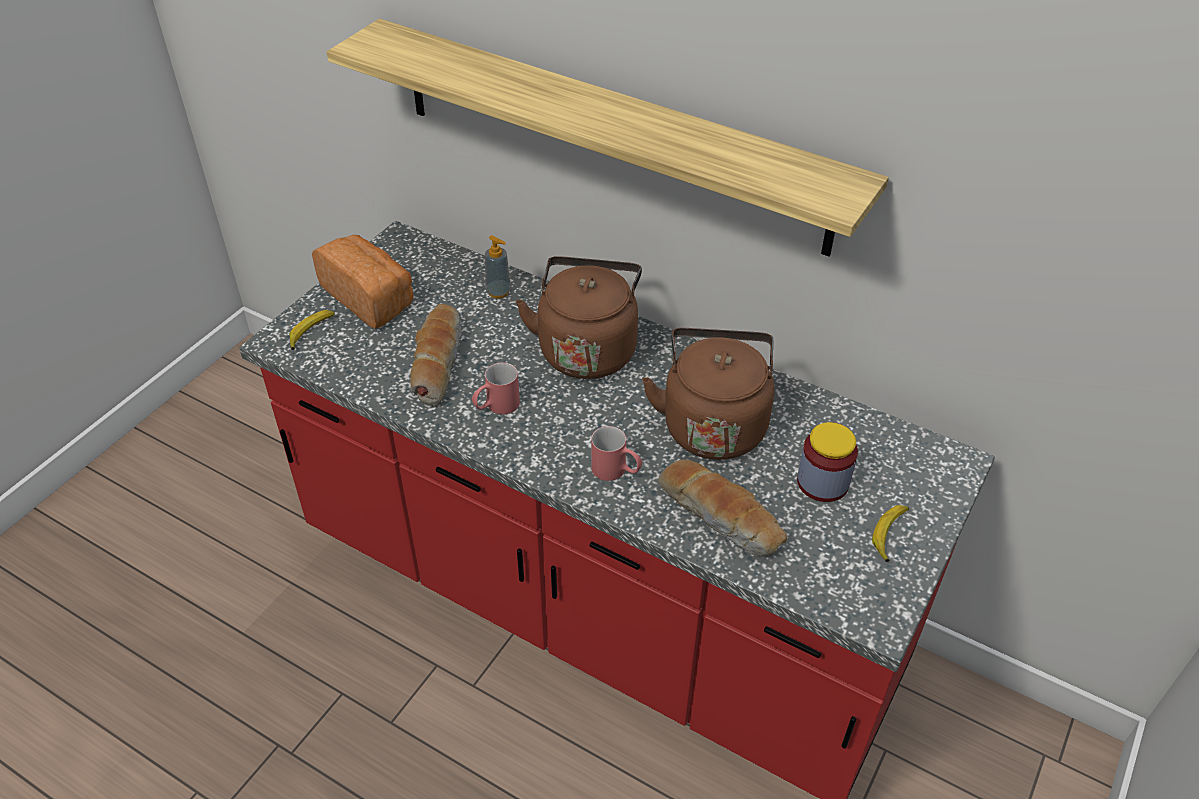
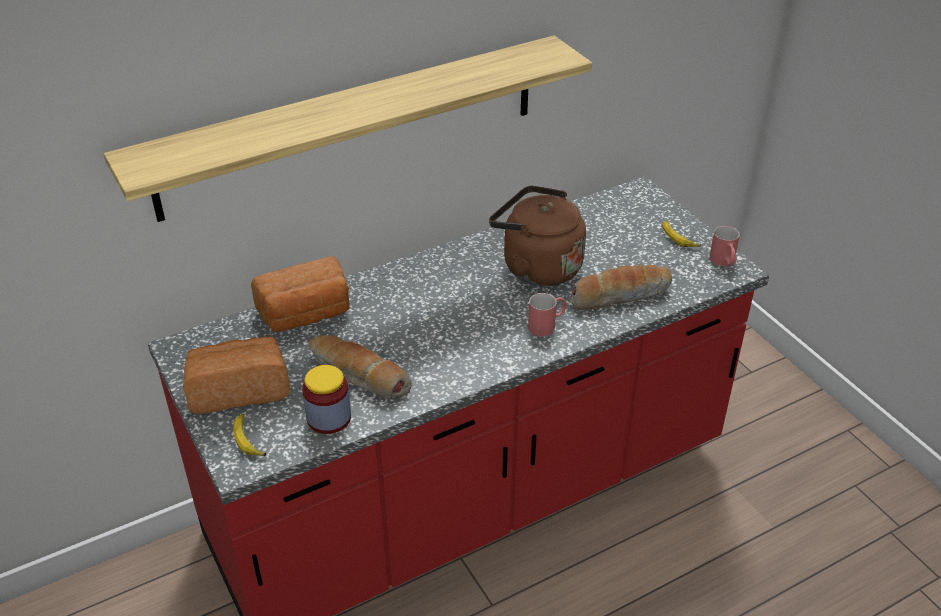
camera: 60 degrees left, 5 degrees down
red mug [472,362,520,415] -> red mug moved to [709,226,740,266]
soap dispenser [485,235,511,298] -> bread [251,257,350,332]
brown kettle [516,256,642,379] -> none
jar [797,422,858,502] -> jar moved to [302,365,351,434]

